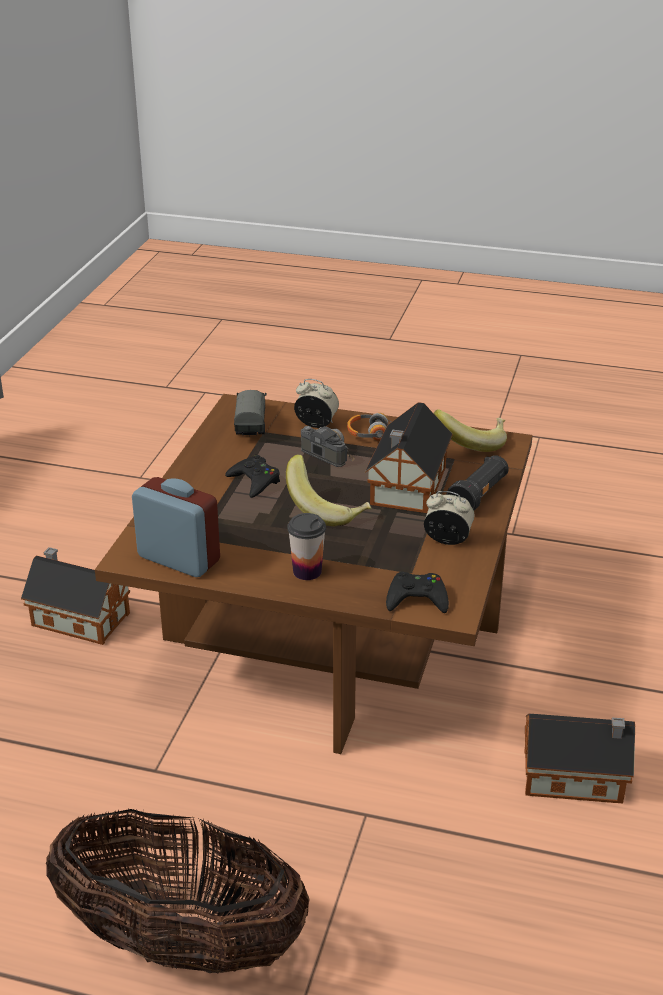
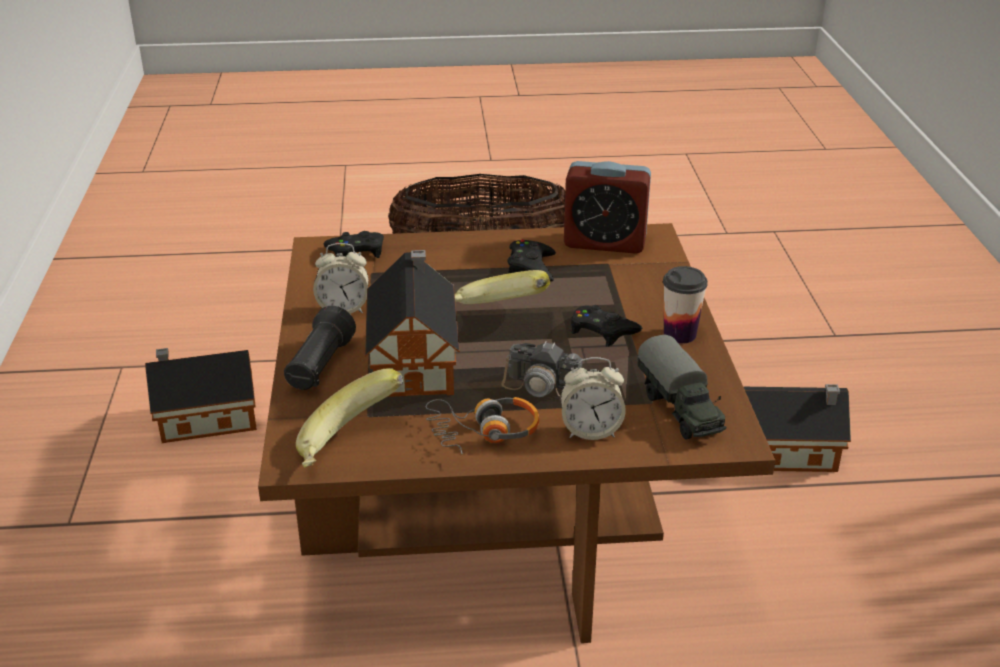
camera: 160 degrees right, 0 degrees up
cup [287,513,326,580] -> cup moved to [663,266,708,344]
none -> black game controller [508,239,556,282]

